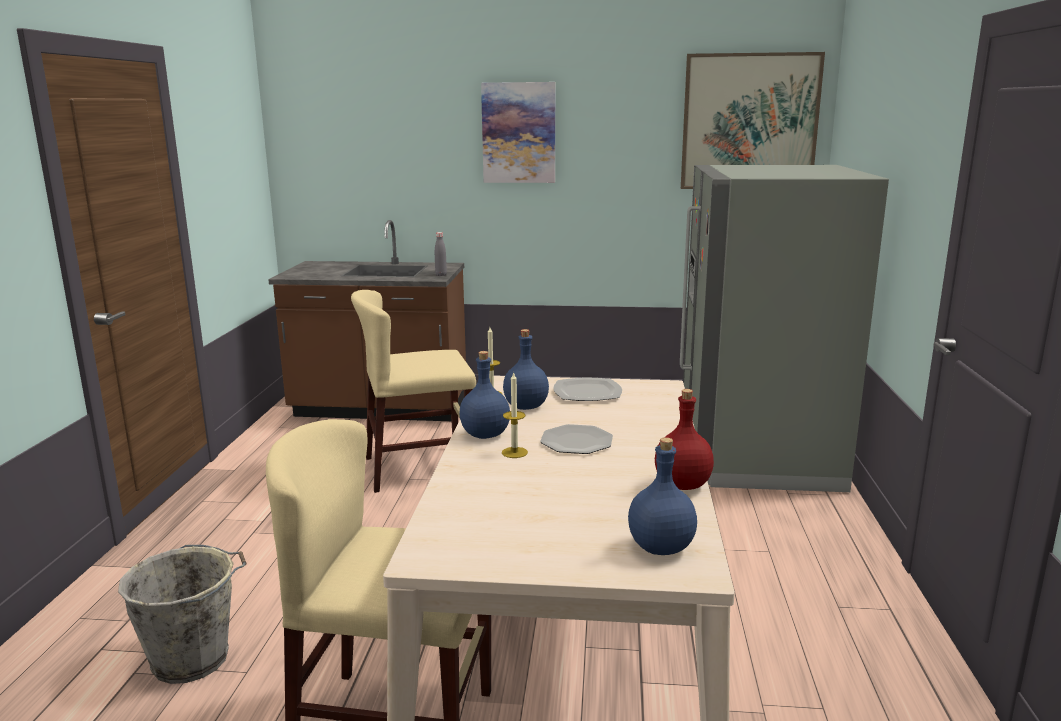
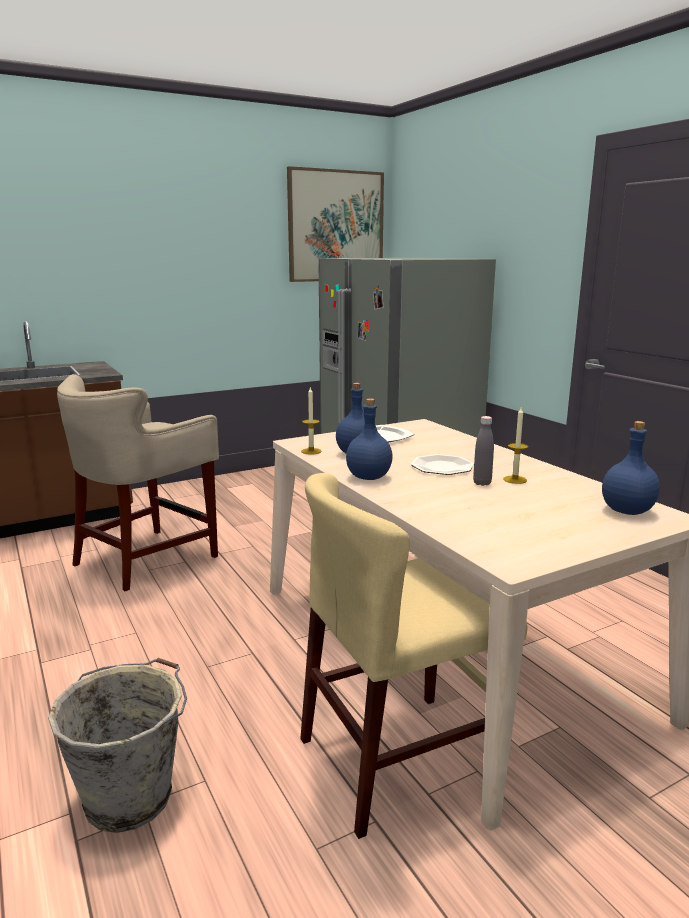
camera: 35 degrees left, 0 degrees up
beige chair [351,290,476,493] -> beige stool [57,374,219,591]
grey bottle [435,232,447,276] -> grey bottle moved to [473,416,494,486]
picture [481,82,555,183] -> none
candle [502,371,528,458] -> candle moved to [503,408,528,484]
red bottle [655,389,714,490] -> none

